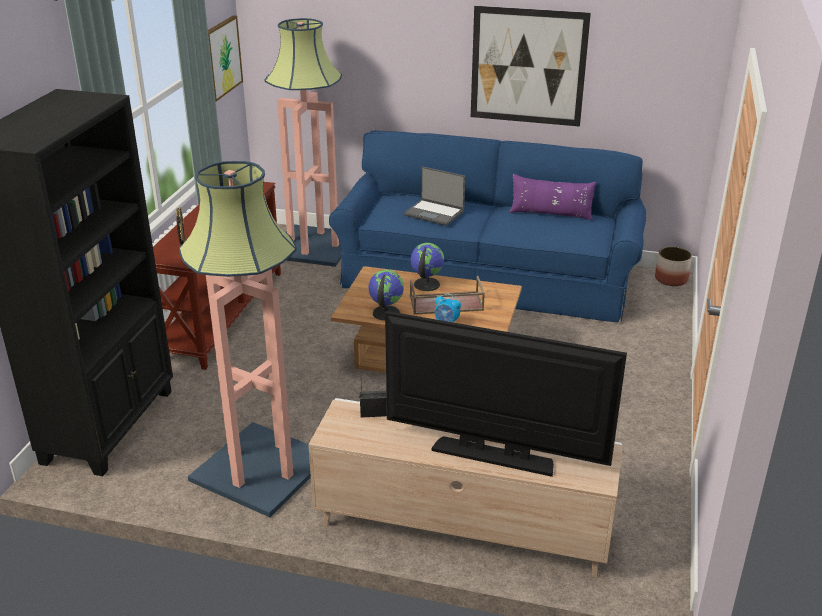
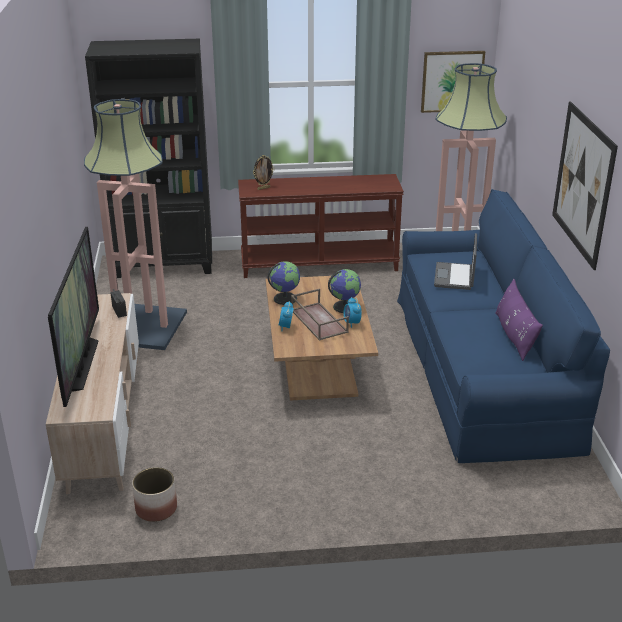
camera: 70 degrees right, 0 degrees up
planter [655,247,692,286] -> planter moved to [132,467,177,522]
none -> alarm clock [343,297,362,328]

